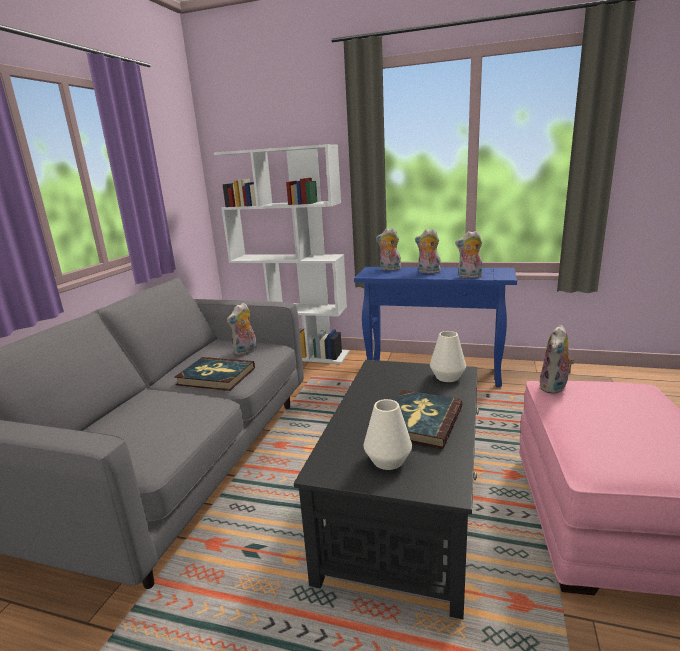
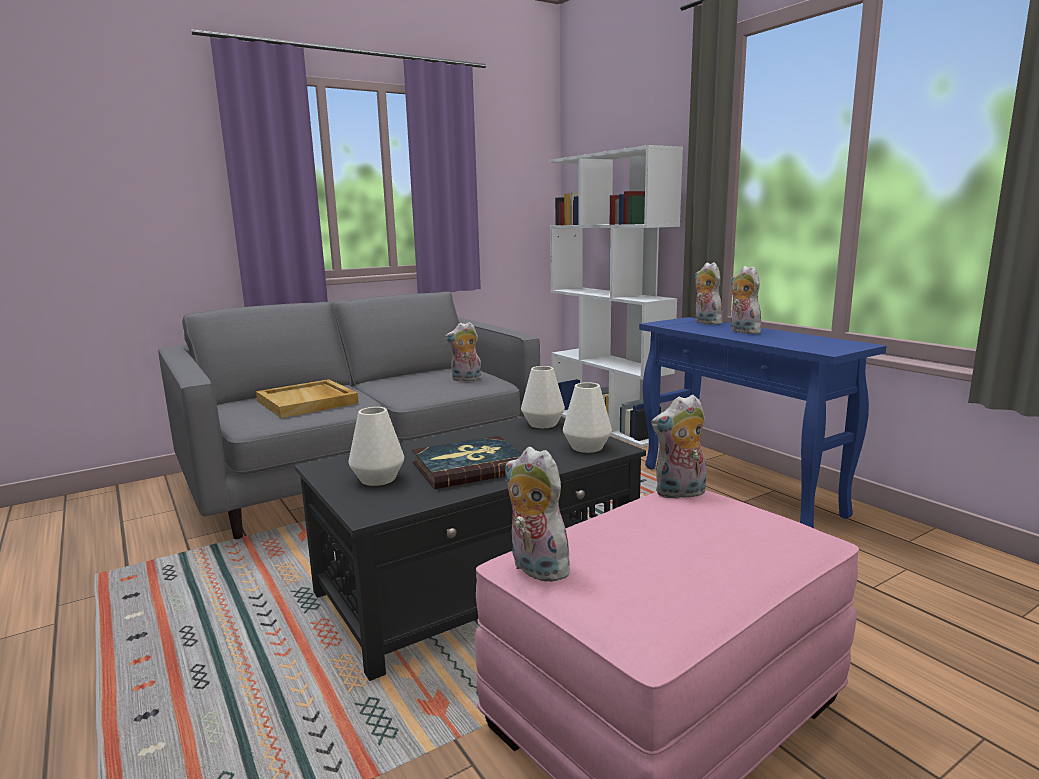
camera: 40 degrees right, 5 degrees down
book [174,357,255,391] -> none
plush toy [455,231,483,278] -> plush toy moved to [505,447,572,582]
none -> beige tray [256,379,359,418]
none -> white vase [521,366,565,428]

